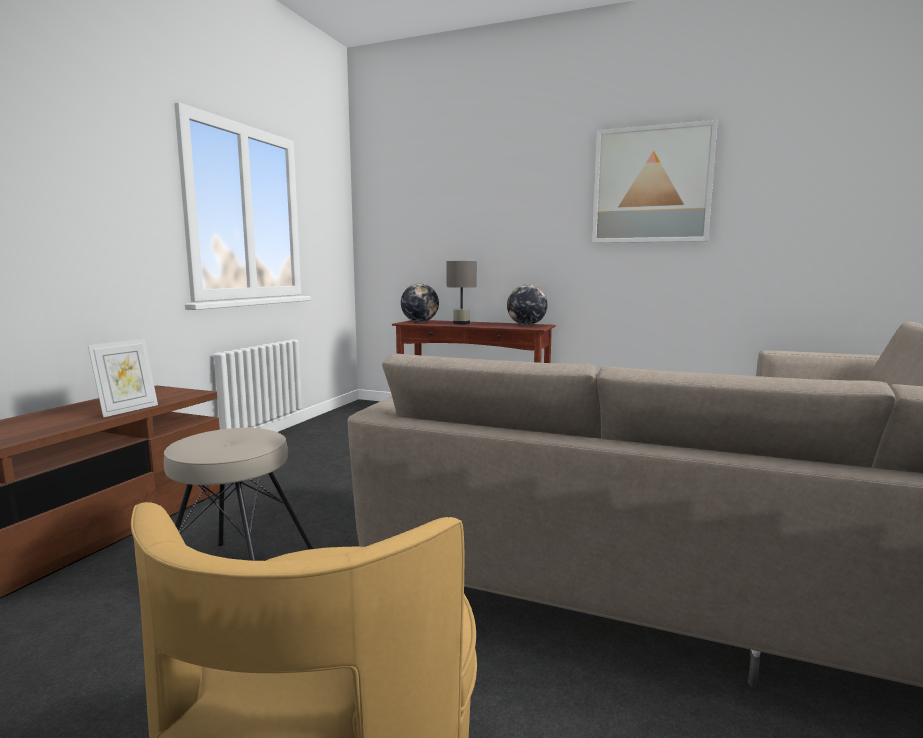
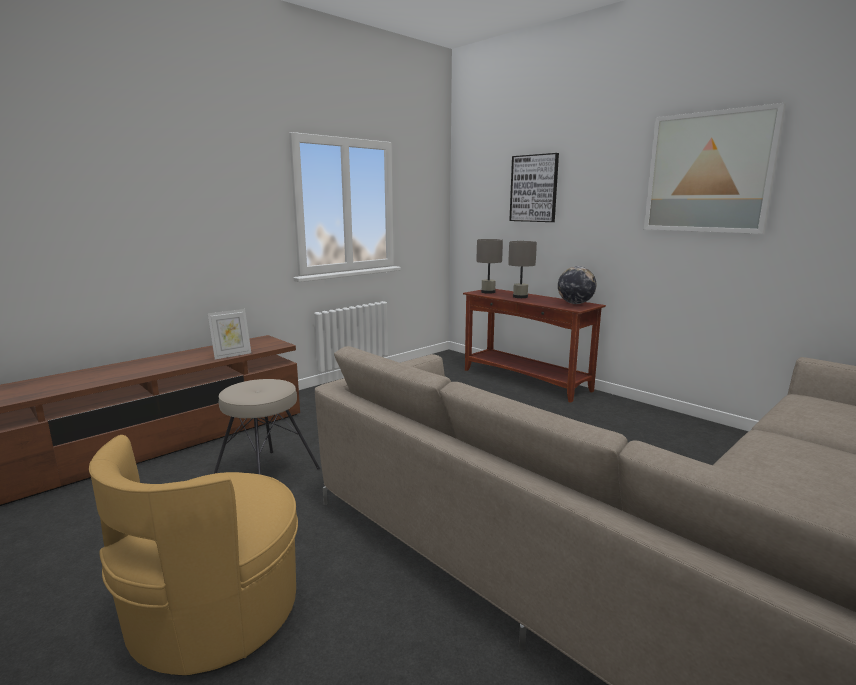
camera: 25 degrees right, 5 degrees up
globe [401,284,439,322] -> grey table lamp [477,239,503,294]
none -> picture [509,153,559,222]

